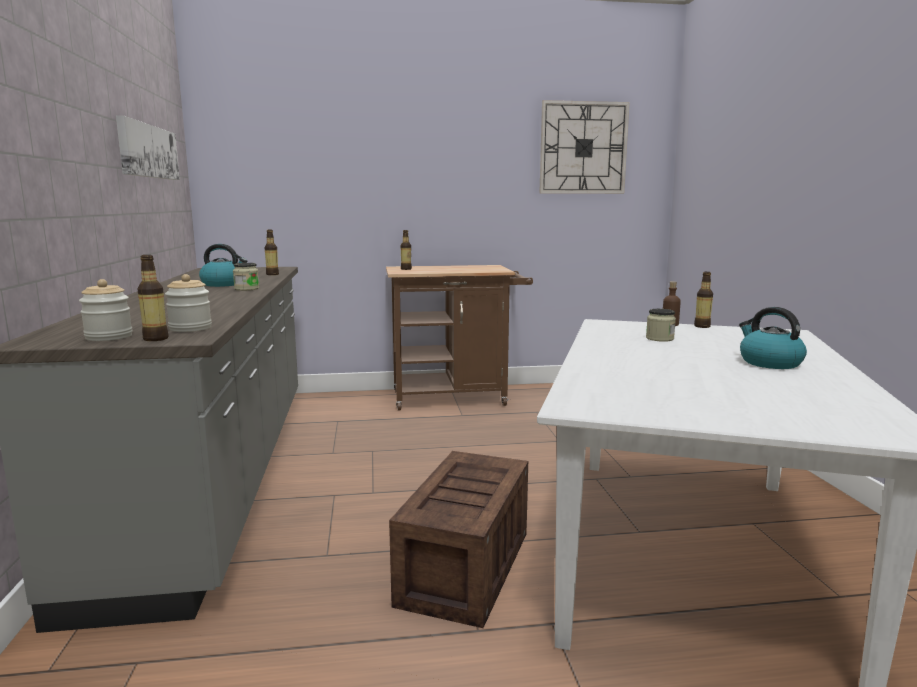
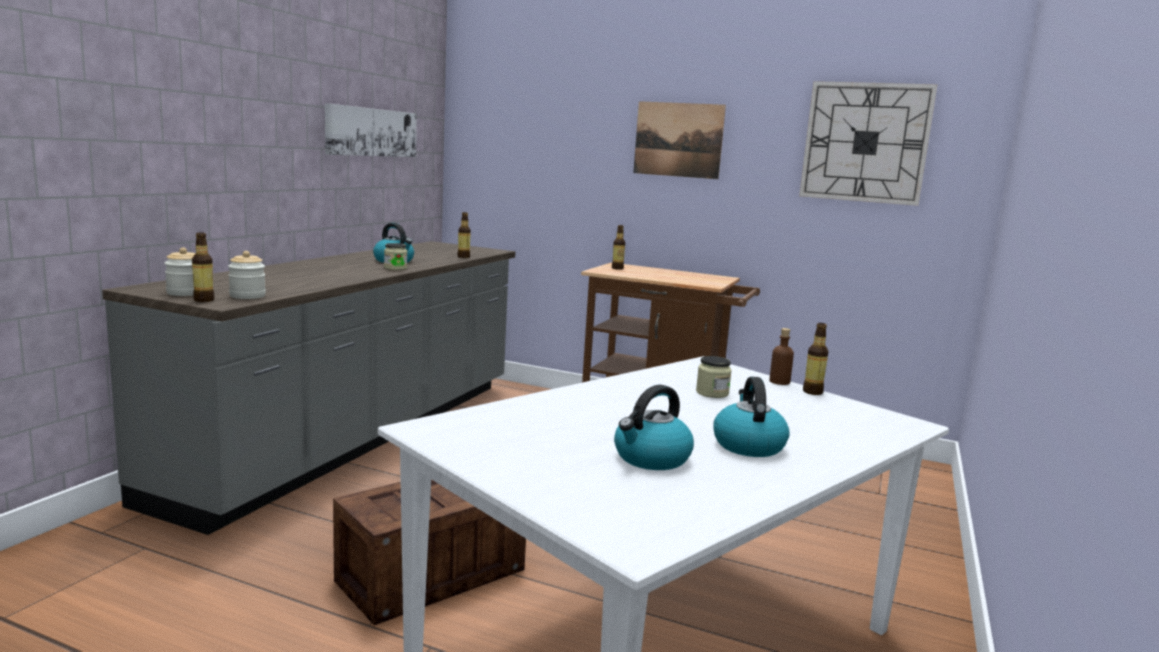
camera: 30 degrees right, 0 degrees up
none -> kettle [614,385,694,470]
none -> picture [633,101,726,179]

